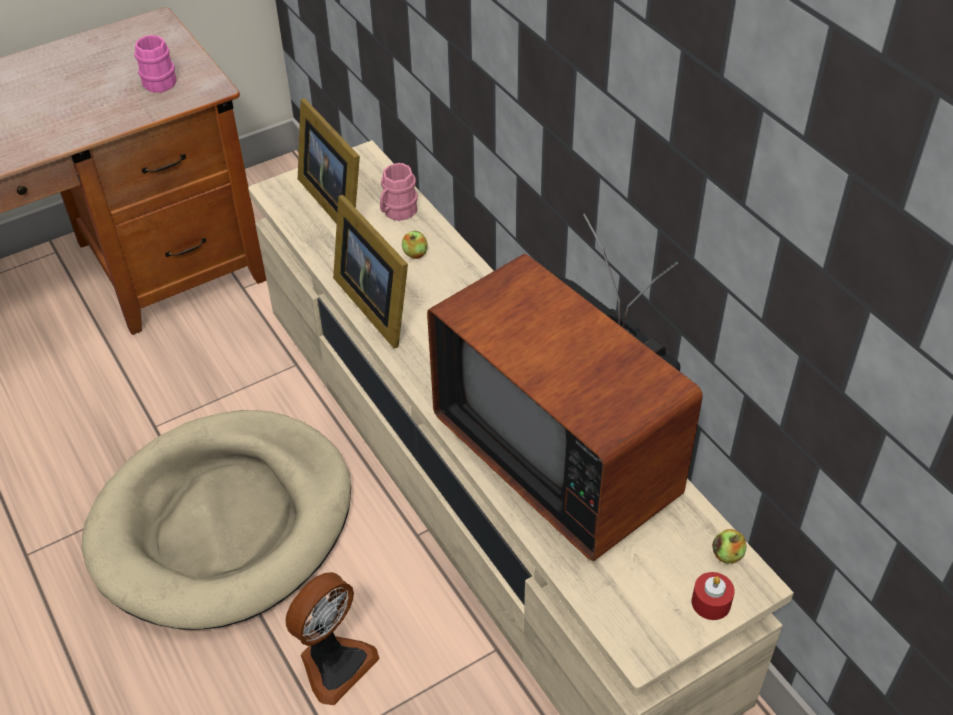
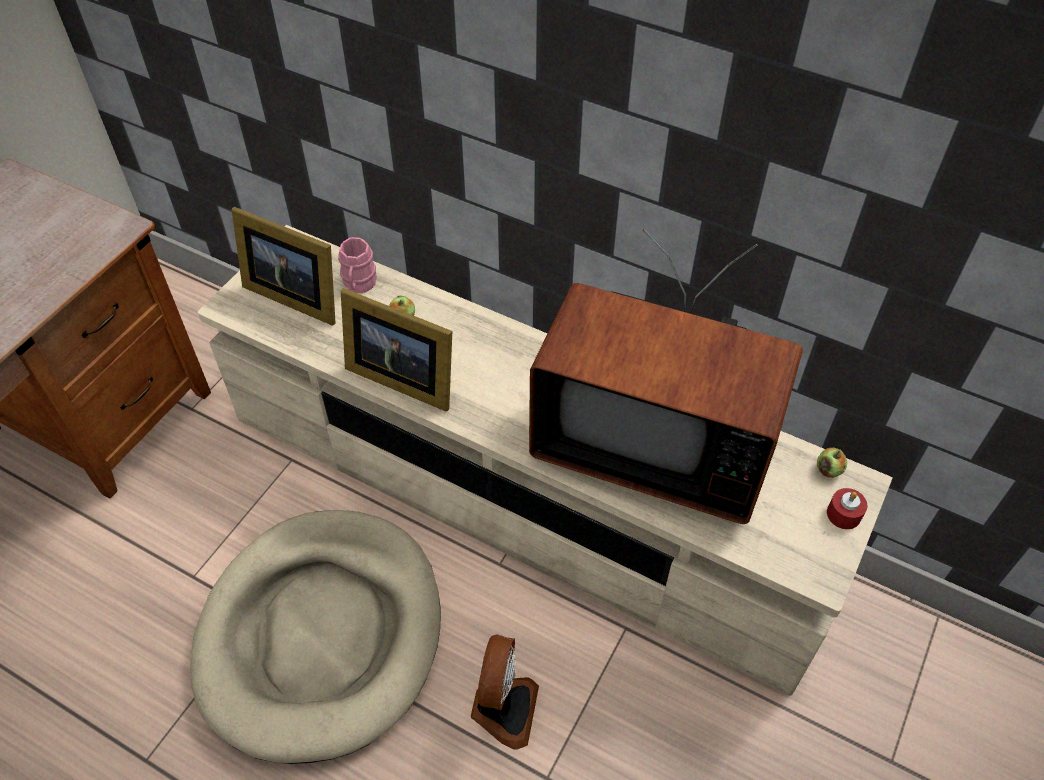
camera: 30 degrees left, 5 degrees up
pink mug [134,35,177,93] -> none

